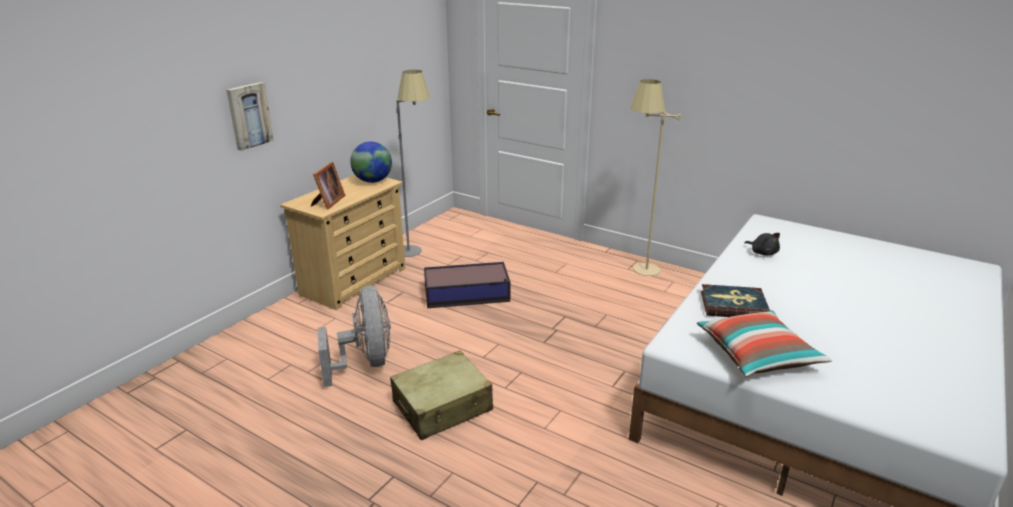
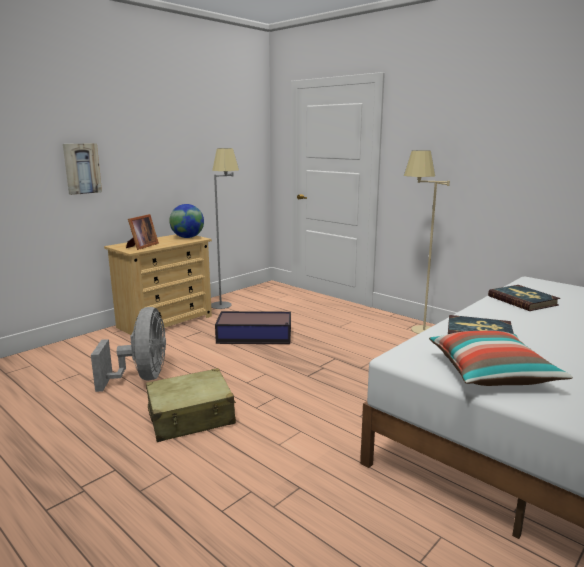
camera: 10 degrees right, 10 degrees down
black plush toy [744,233,780,256] -> book [488,285,560,311]

